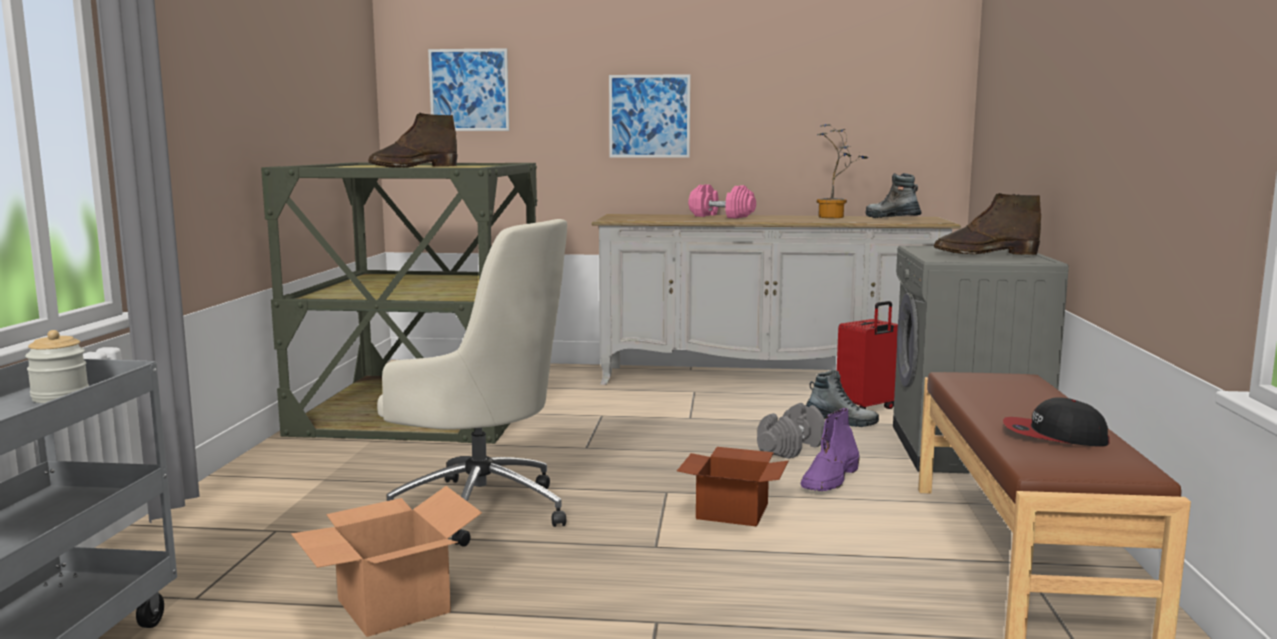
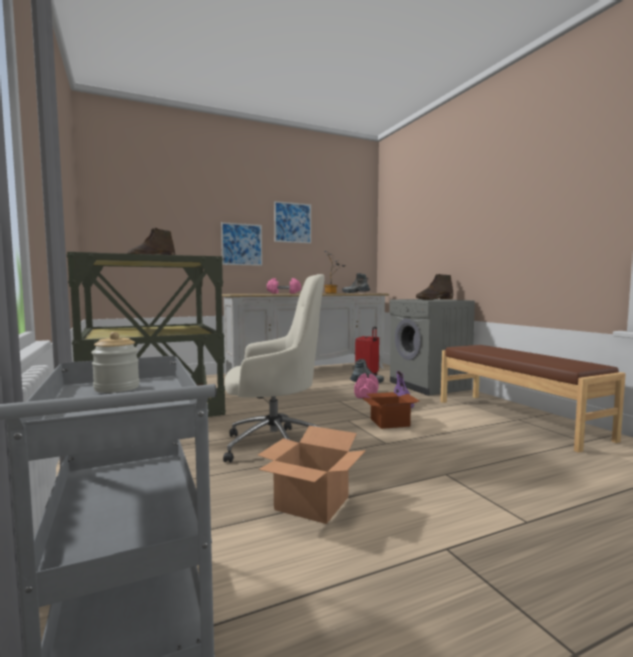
camera: 30 degrees left, 5 degrees down
picture [428,48,509,131] -> picture moved to [274,201,311,244]
grey dumbbell [757,403,825,459] -> pink dumbbell [354,373,379,398]
cap [1003,397,1110,447] -> none

